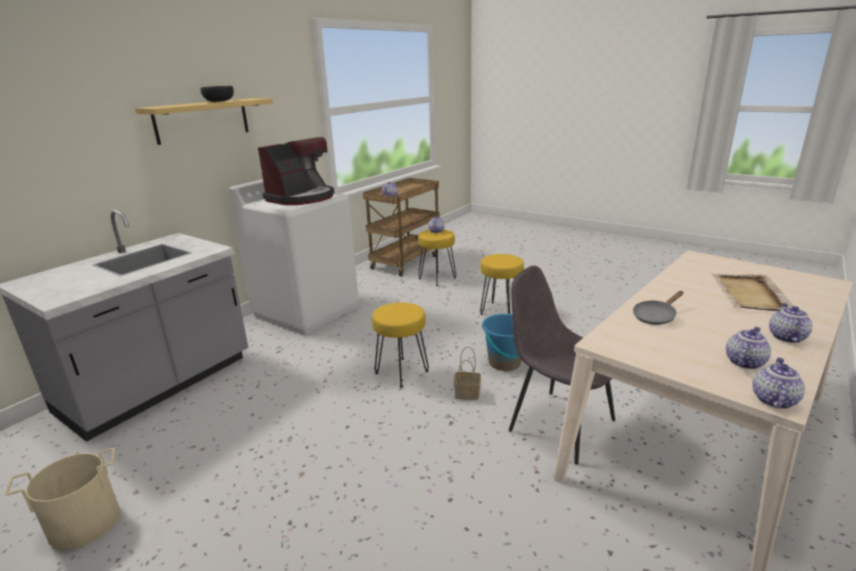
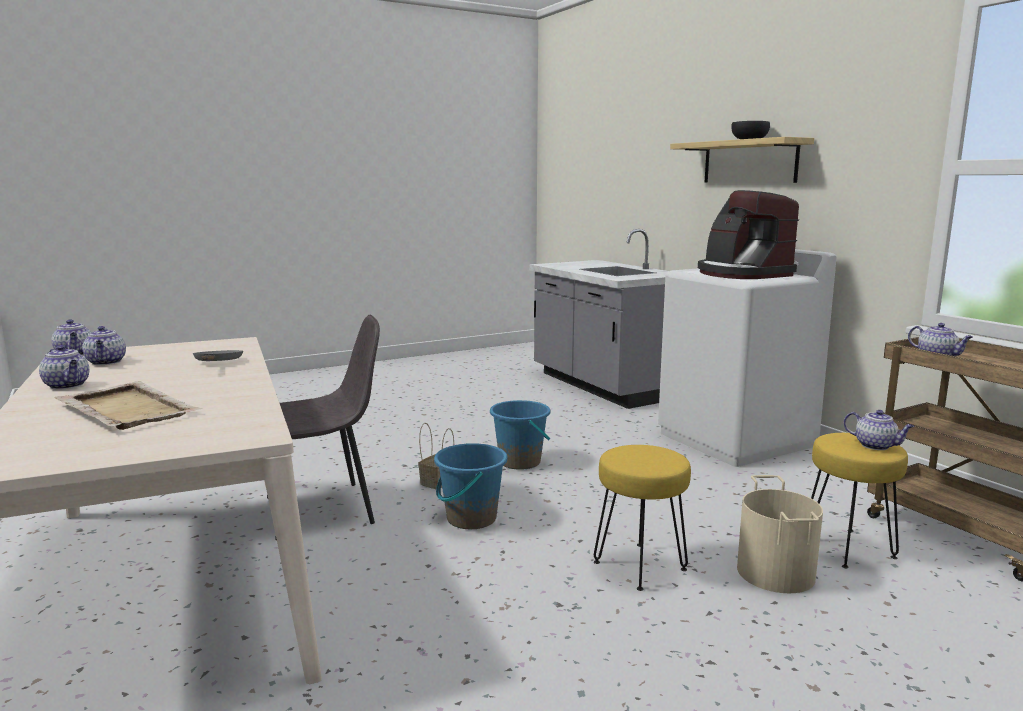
camera: 115 degrees right, 10 degrees down
beige bucket [5,448,120,550] -> beige bucket moved to [737,475,823,593]
yellow stool [372,302,429,388] -> blue bucket [490,400,551,470]

